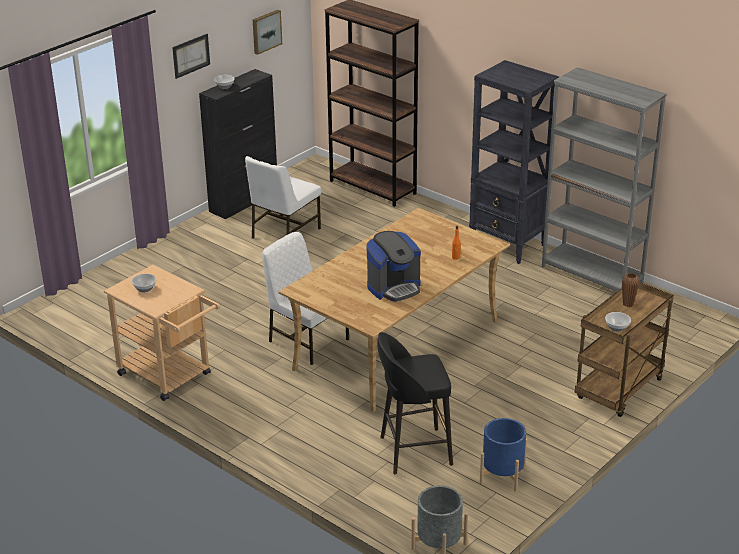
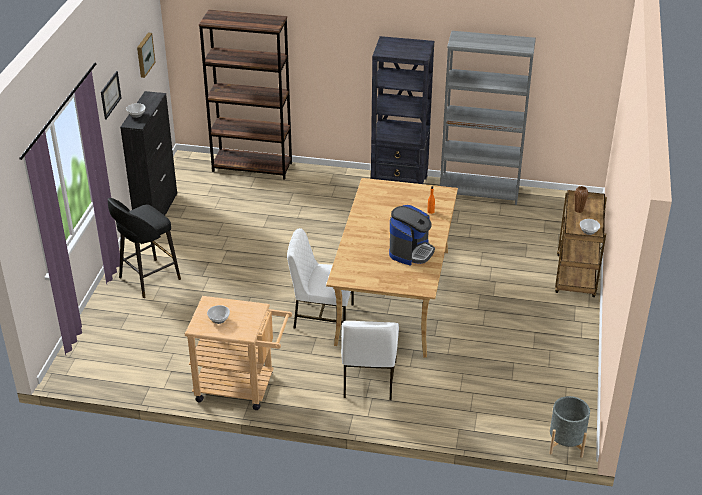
camera: 30 degrees left, 5 degrees up
white chair [245,156,321,239] -> white chair moved to [341,321,399,400]
black stool [378,332,453,474] -> black stool moved to [108,198,181,298]
blue planter [480,418,527,492] -> none

